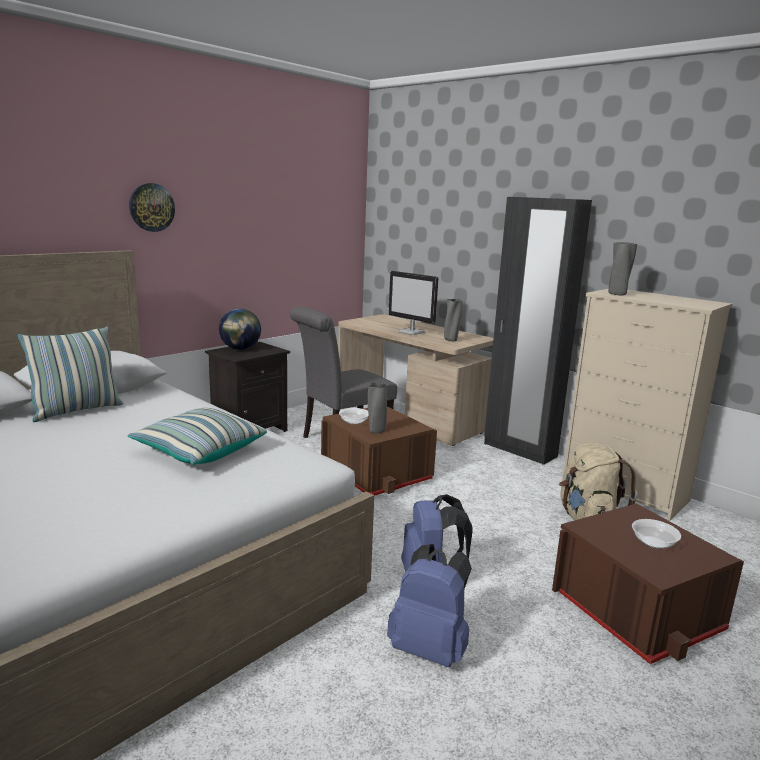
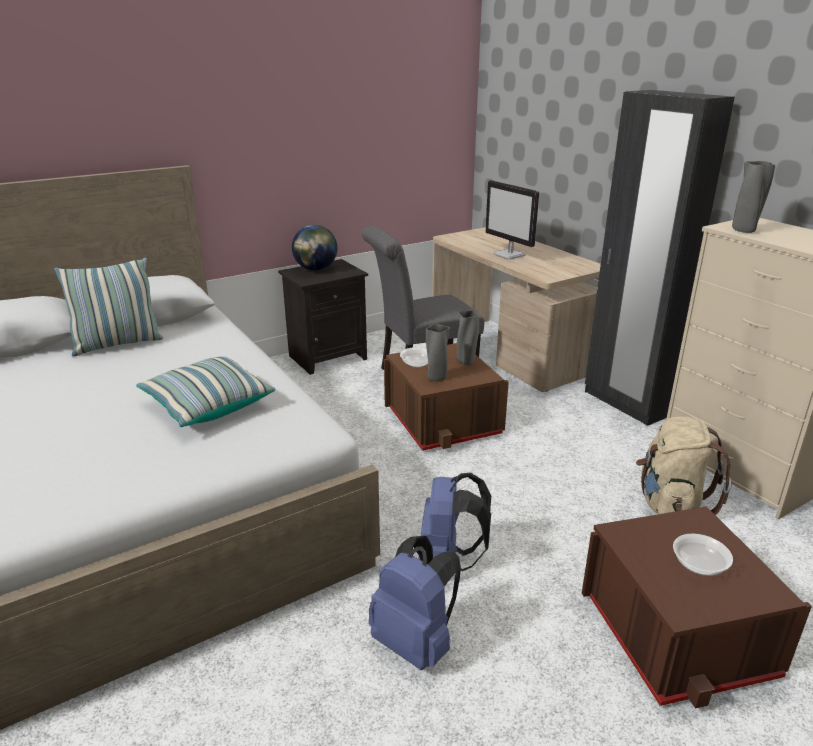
camera: 15 degrees right, 10 degrees up
wall clock [129,183,175,232] -> none
grey vase [444,299,463,342] -> grey vase moved to [457,310,479,365]

